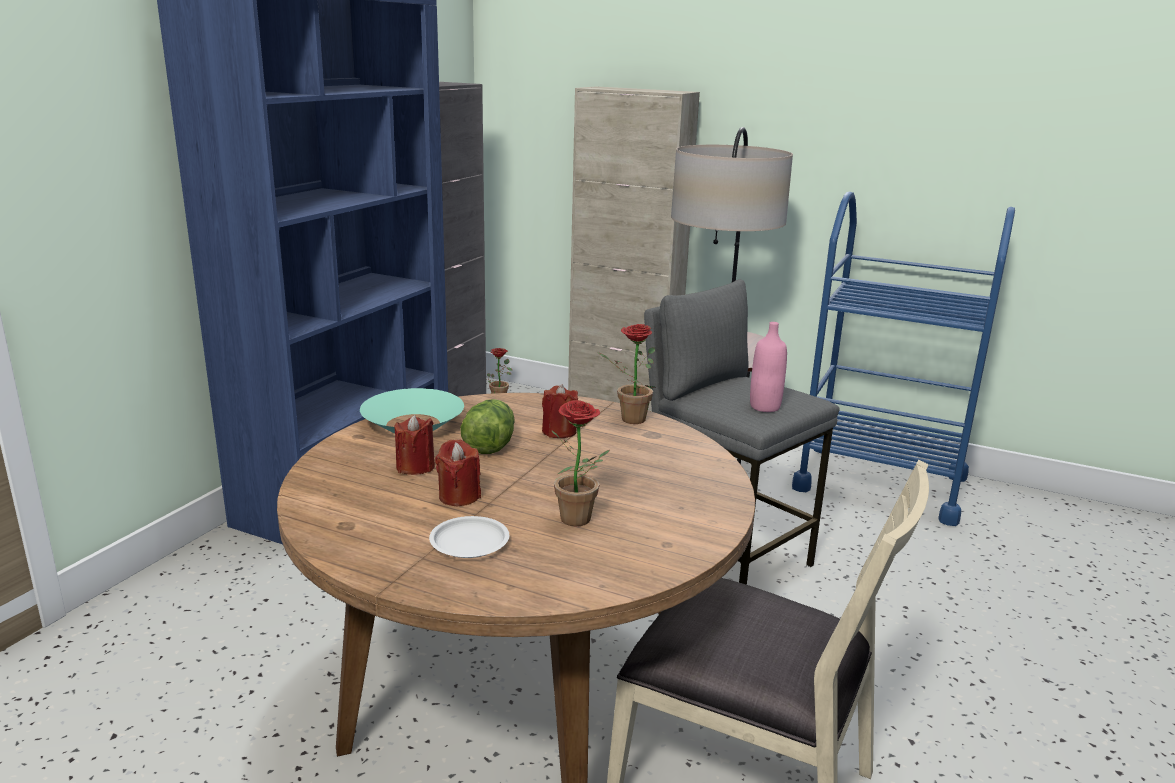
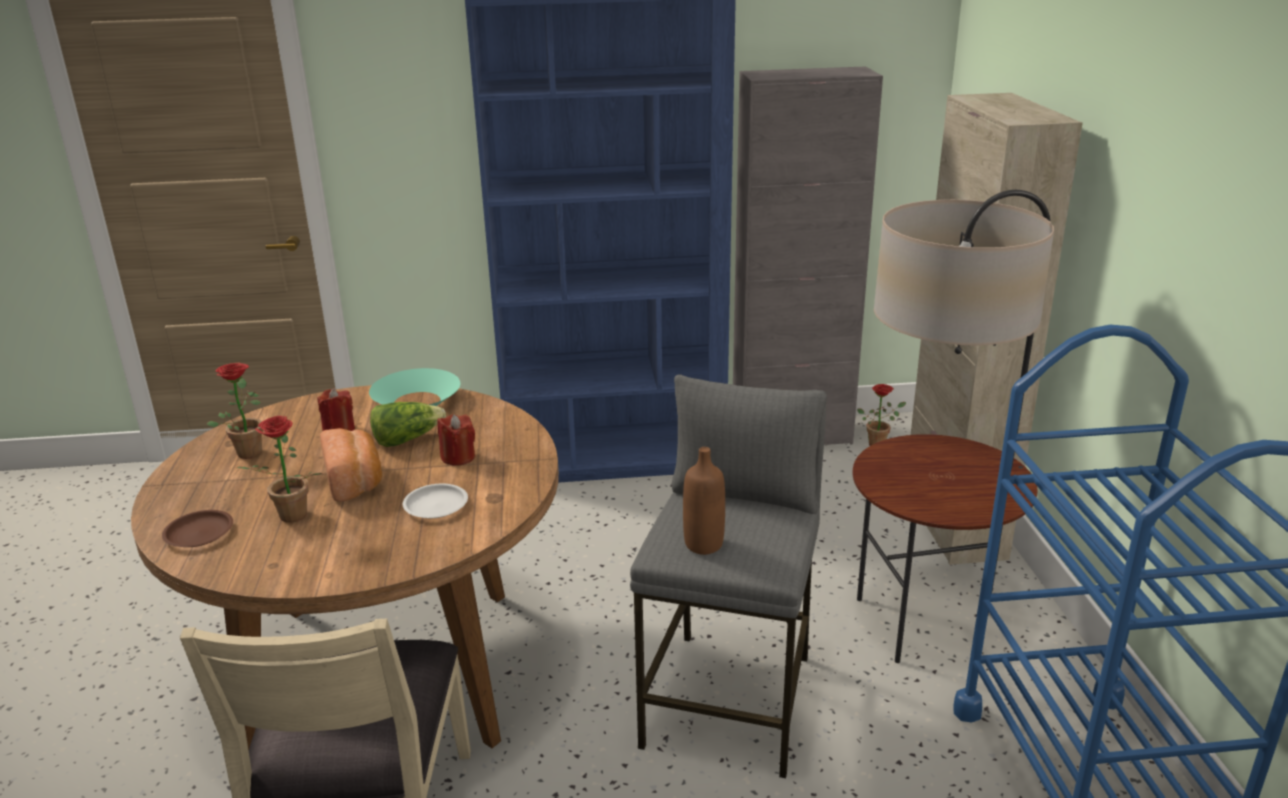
camera: 60 degrees right, 5 degrees up
white plate [429,516,509,558] -> white plate moved to [403,484,468,518]
red candle [435,439,481,506] -> none
potted plant [598,324,655,424] -> potted plant moved to [206,363,263,459]
pink bottle [750,322,787,412] -> brown bottle [683,447,725,555]
none -> brown plate [162,510,233,547]
none -> bread [320,428,382,502]

